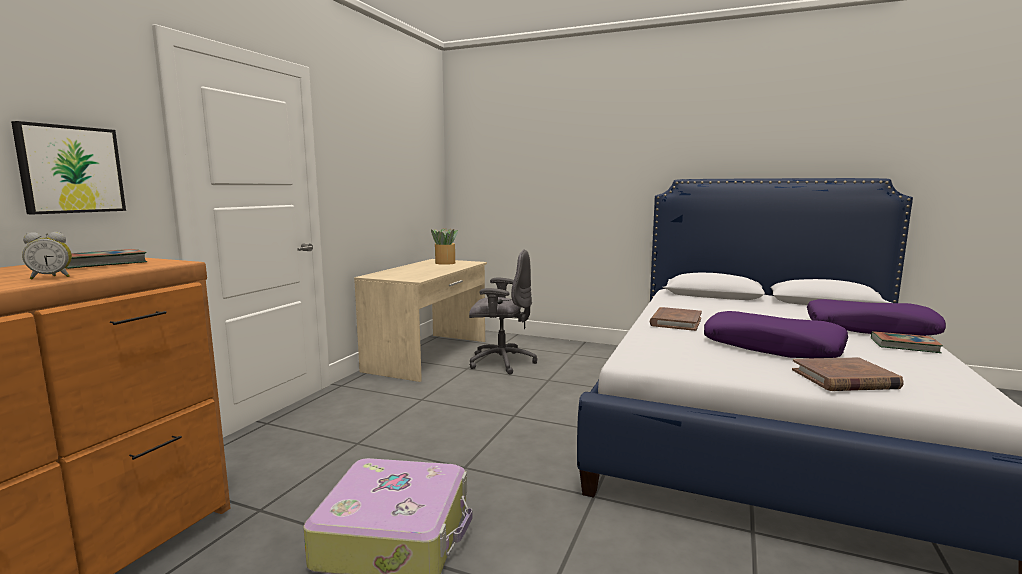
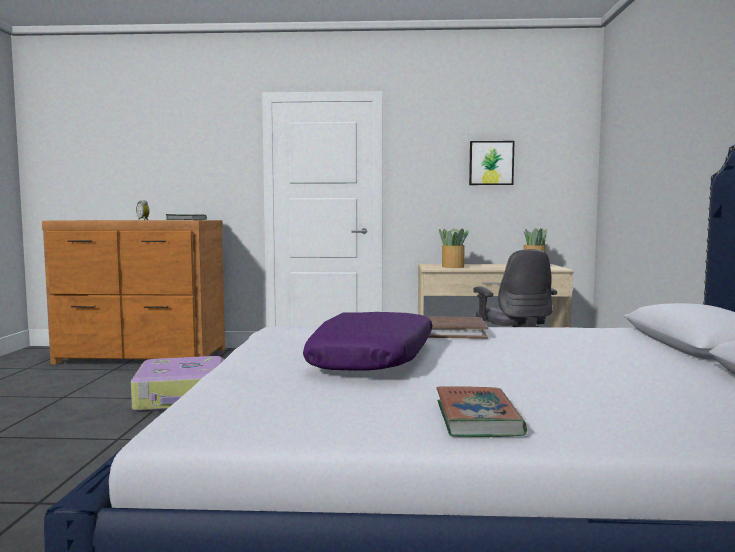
camera: 70 degrees right, 5 degrees down
picture [11,121,126,214] -> picture moved to [469,141,514,185]
brown book [792,357,904,391] -> none
purple pillow [807,299,946,336] -> none
none -> potted plant [439,228,469,268]

